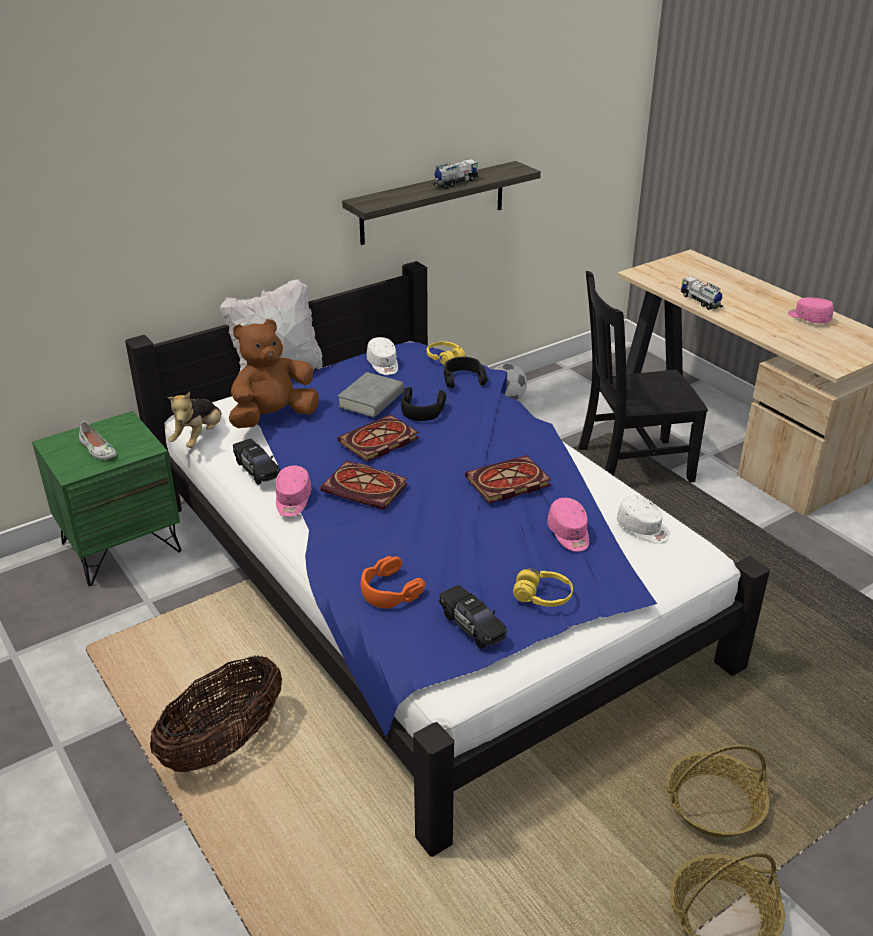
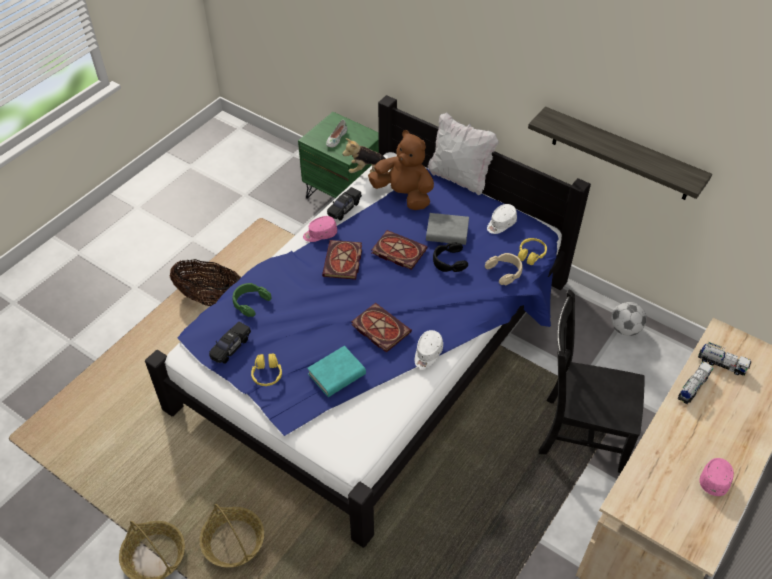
camera: 70 degrees right, 15 degrees up
orange headphones [361,556,425,608] -> green headphones [232,283,272,317]
toy truck [432,159,478,189] -> toy truck moved to [698,342,752,376]
black headphones [444,357,487,388] -> beige headphones [485,253,523,285]
pink cap [547,498,589,552] -> turquoise book [307,346,366,397]
black chair [578,271,708,482] -> black chair turned 45 degrees counterclockwise [538,290,644,473]
white cap [617,495,669,544] -> white cap moved to [415,330,443,369]

